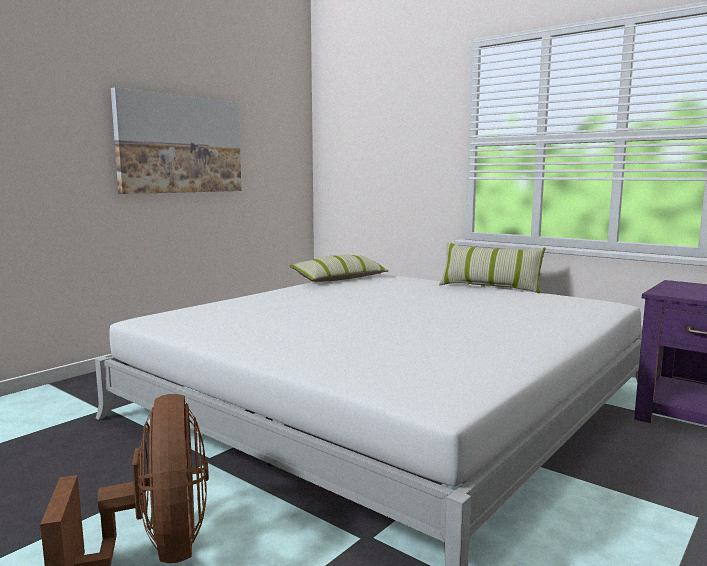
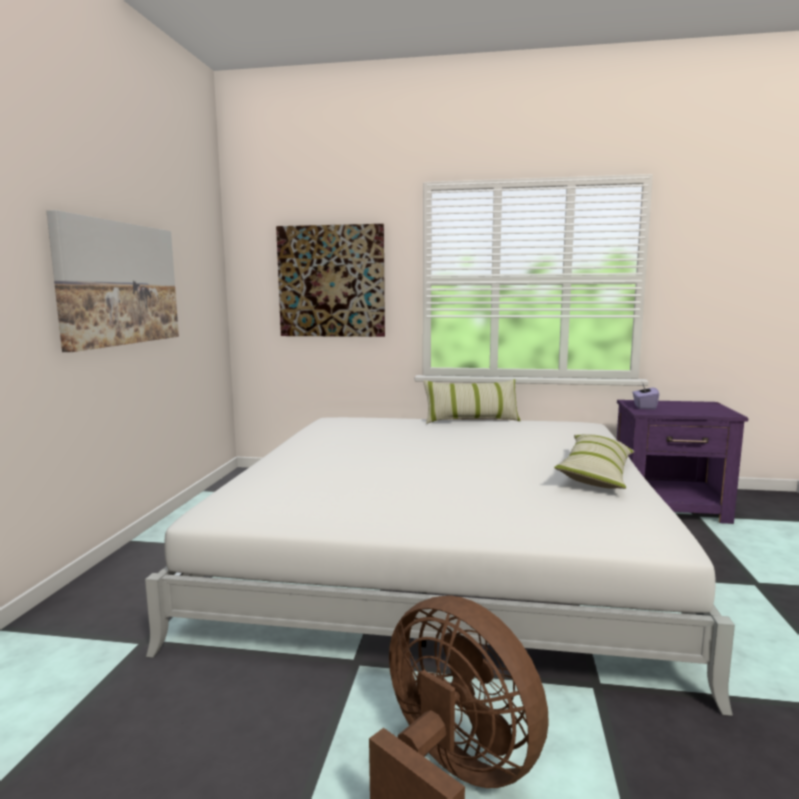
camera: 30 degrees left, 0 degrees up
pillow [289,255,389,282] -> pillow moved to [554,434,634,489]
none -> picture [276,224,385,337]
none -> purple tissue box [632,382,659,409]

